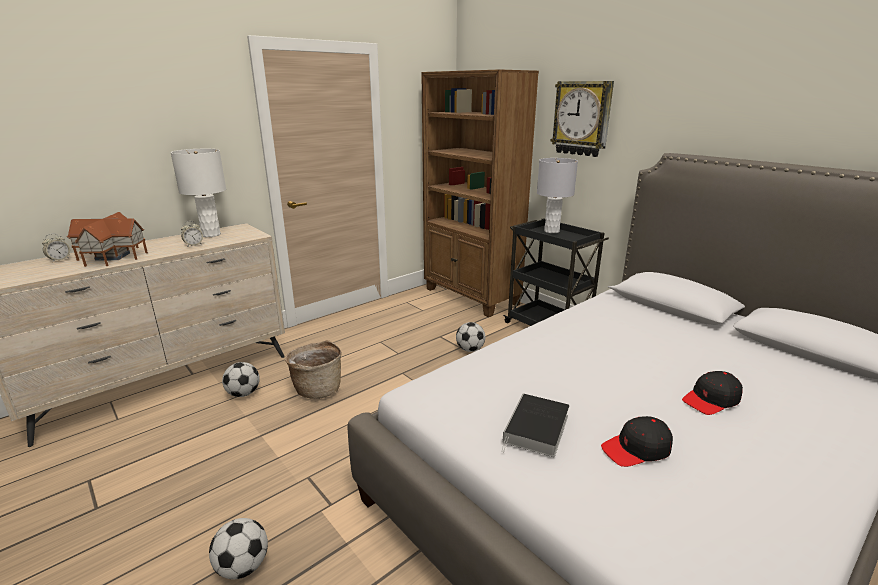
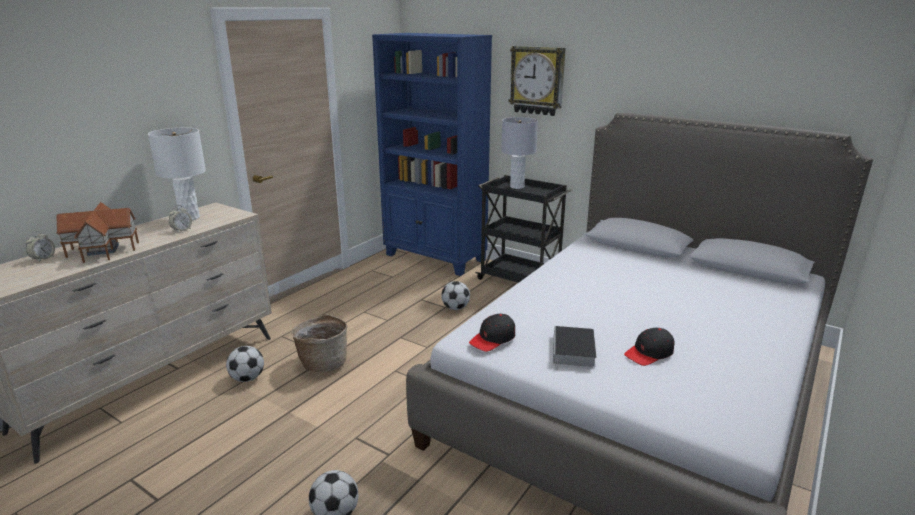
camera: 15 degrees left, 0 degrees up
brown bookcase [421,69,539,317] -> blue bookcase [372,33,492,276]
black cap [682,371,743,415] -> black cap moved to [469,314,515,352]

